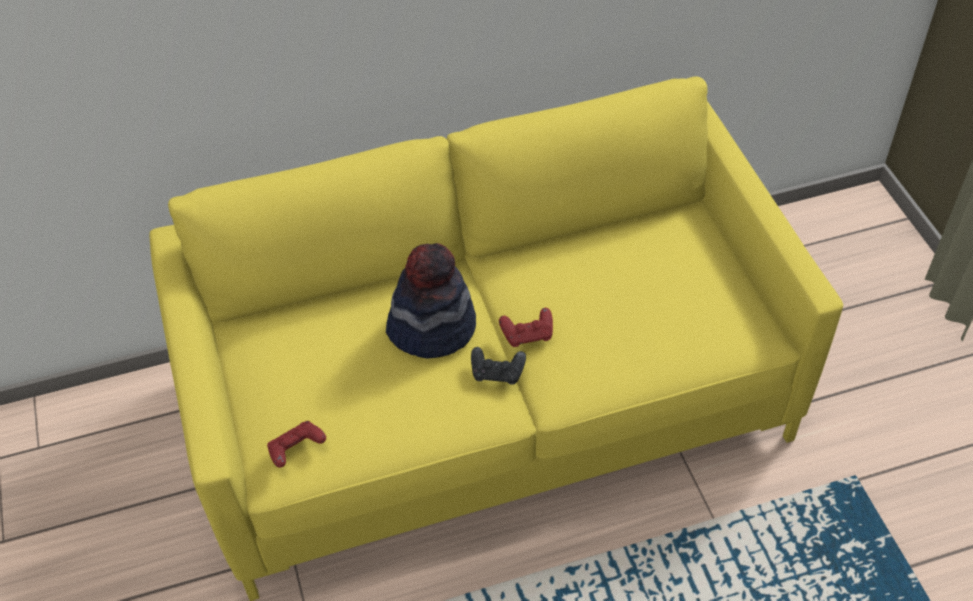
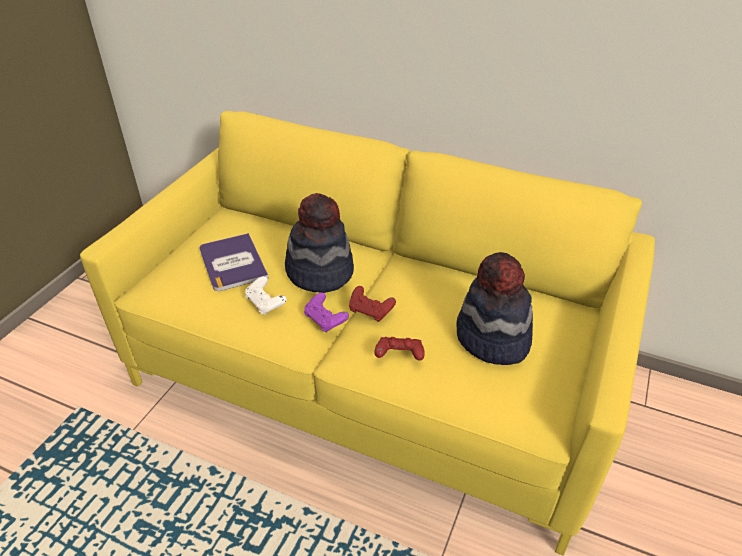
camera: 40 degrees right, 10 degrees down
red game controller [267,421,326,468] -> red game controller moved to [374,337,424,361]
black game controller [471,347,526,385] -> purple game controller [304,292,349,332]
none -> book [199,233,269,291]
none -> white game controller [245,277,287,315]
none -> hat [457,252,533,365]

